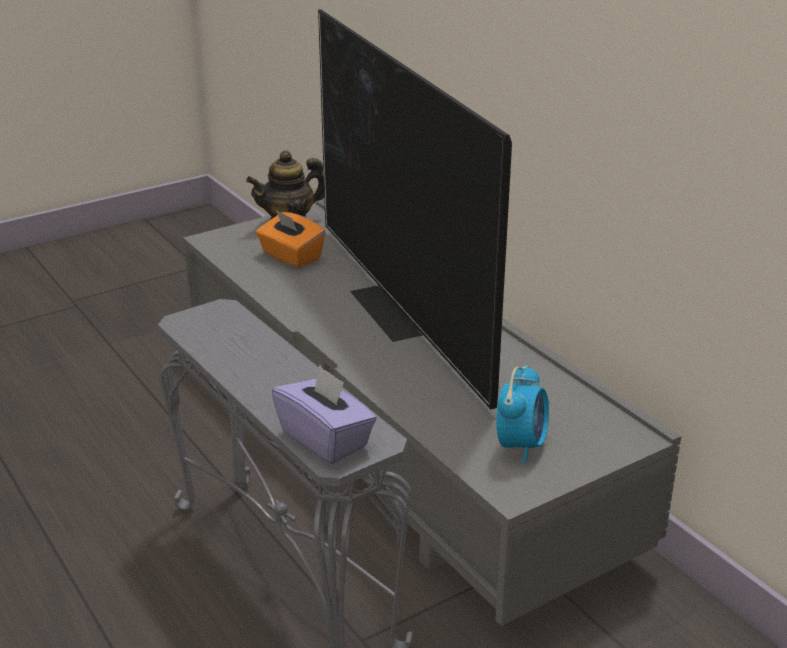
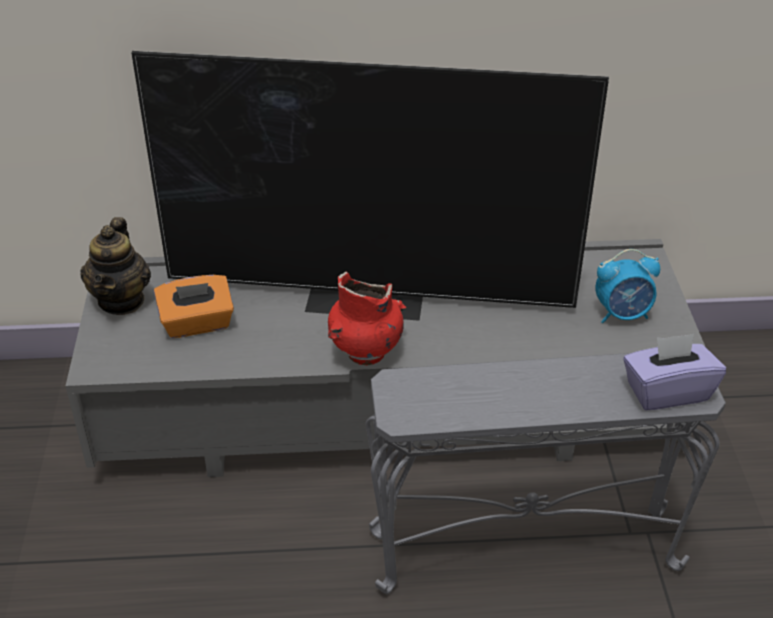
camera: 60 degrees left, 10 degrees up
alarm clock [496,364,549,464] -> alarm clock turned 120 degrees clockwise [595,249,660,323]
none -> red vase [328,272,406,365]

